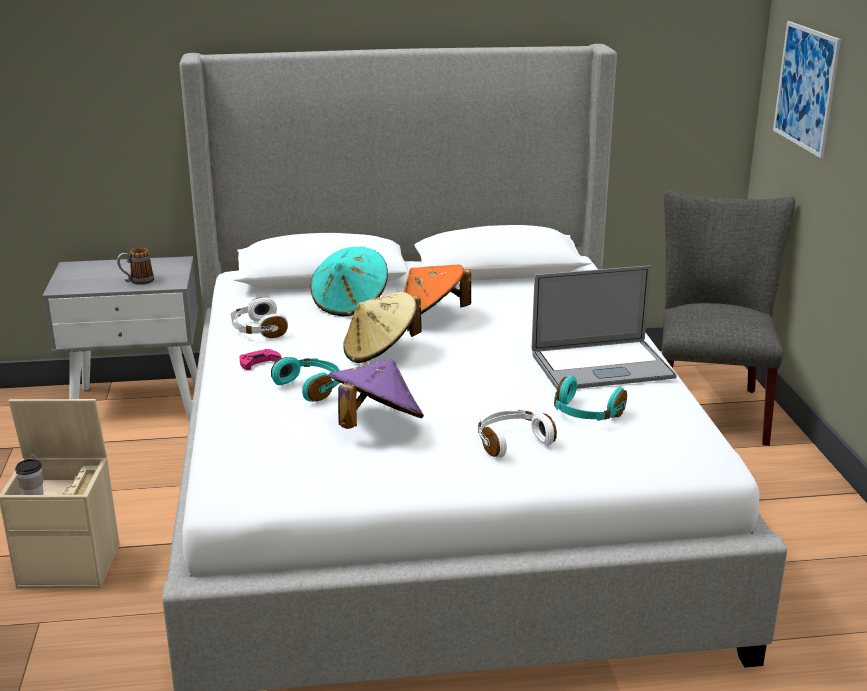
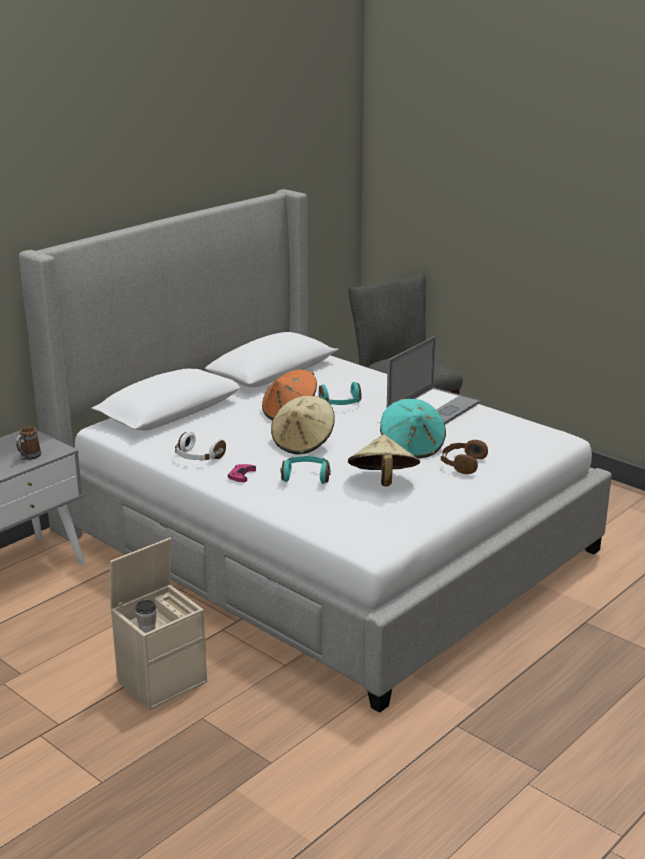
camera: 40 degrees left, 0 degrees up
turquoise hat [310,247,388,316] -> turquoise hat moved to [380,399,446,458]
purple hat [328,360,424,429] -> beige hat [348,434,420,487]
white headphones [478,409,557,458] -> brown headphones [441,440,488,474]
turquoise headphones [554,376,627,421] -> turquoise headphones moved to [318,382,362,405]
picture [773,21,841,158] -> none

